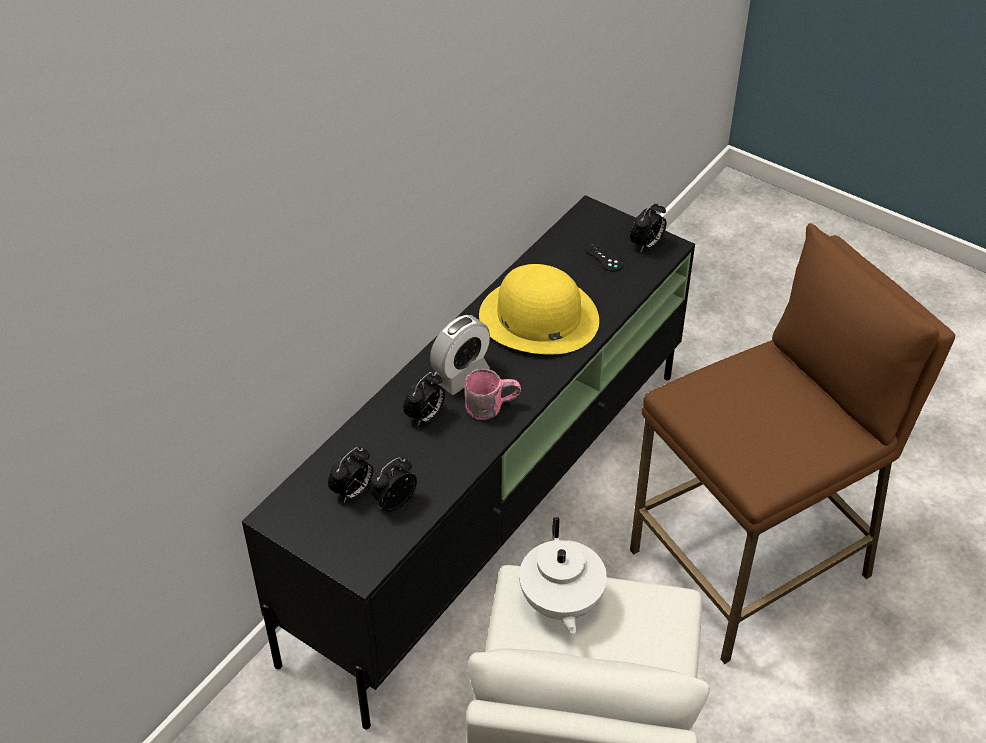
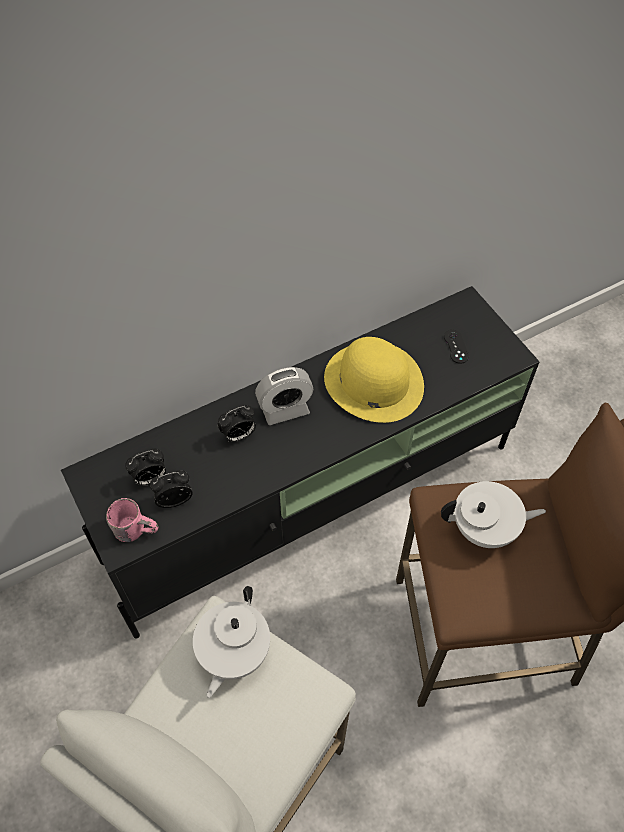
camera: 25 degrees right, 10 degrees up
pink mug [465,368,521,420] -> pink mug moved to [106,498,159,542]
alarm clock [630,202,666,251] -> none
none -> white teapot [441,481,546,548]

